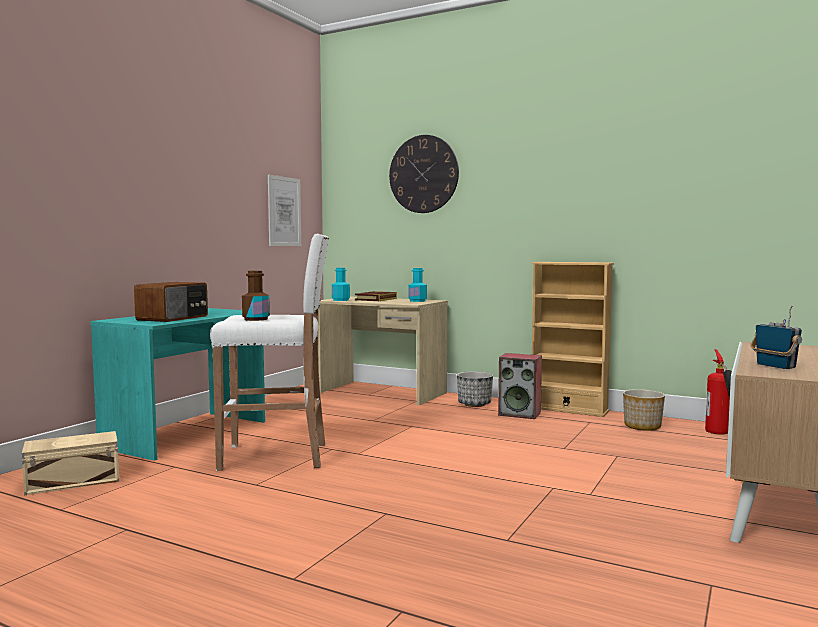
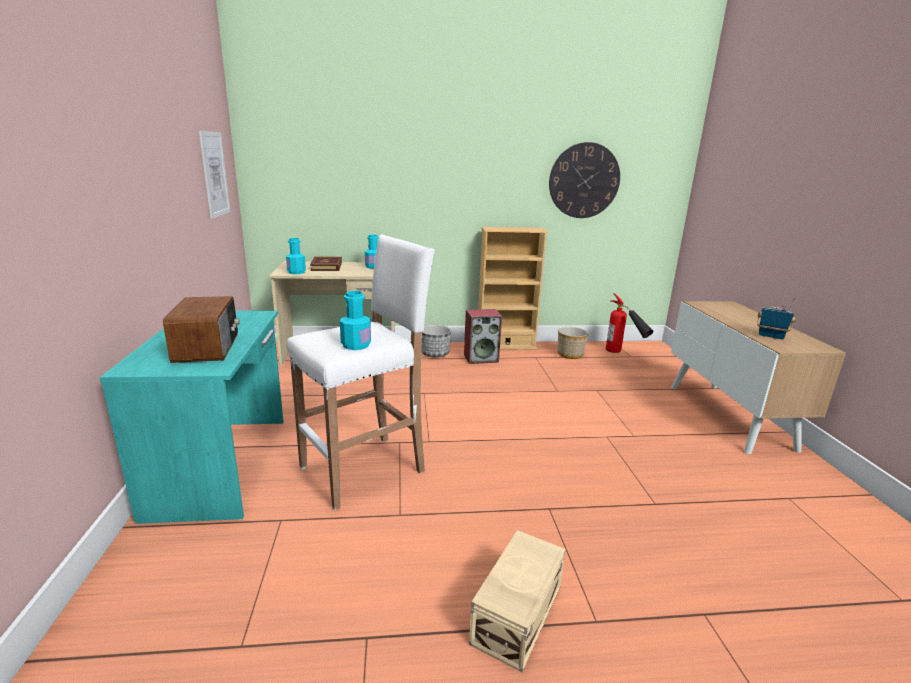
camera: 35 degrees left, 15 degrees up
beige storage box [22,431,119,495] -> beige storage box moved to [469,530,565,672]
brown bottle [242,271,270,321] -> turquoise bottle [340,291,371,350]
wall clock [389,135,459,213] -> wall clock moved to [549,142,620,218]

